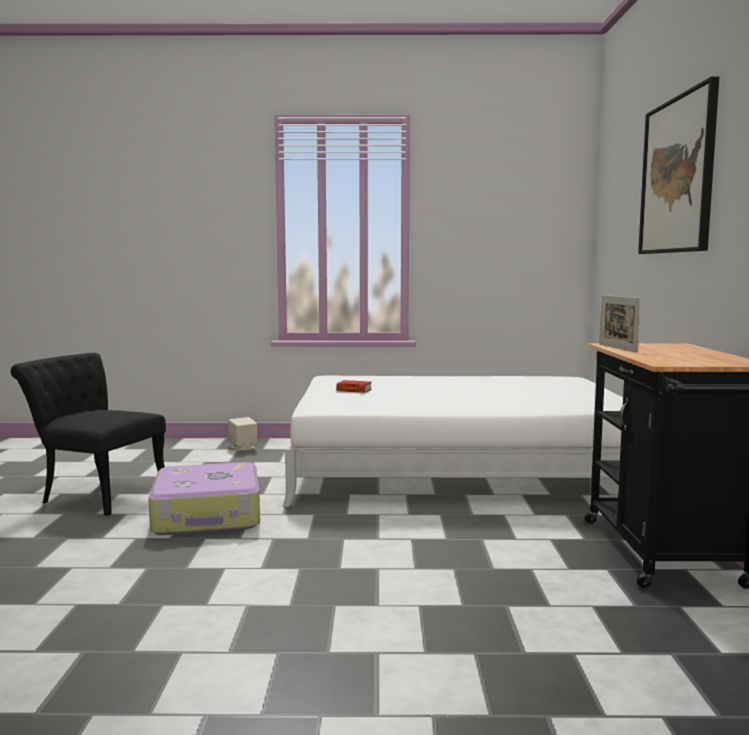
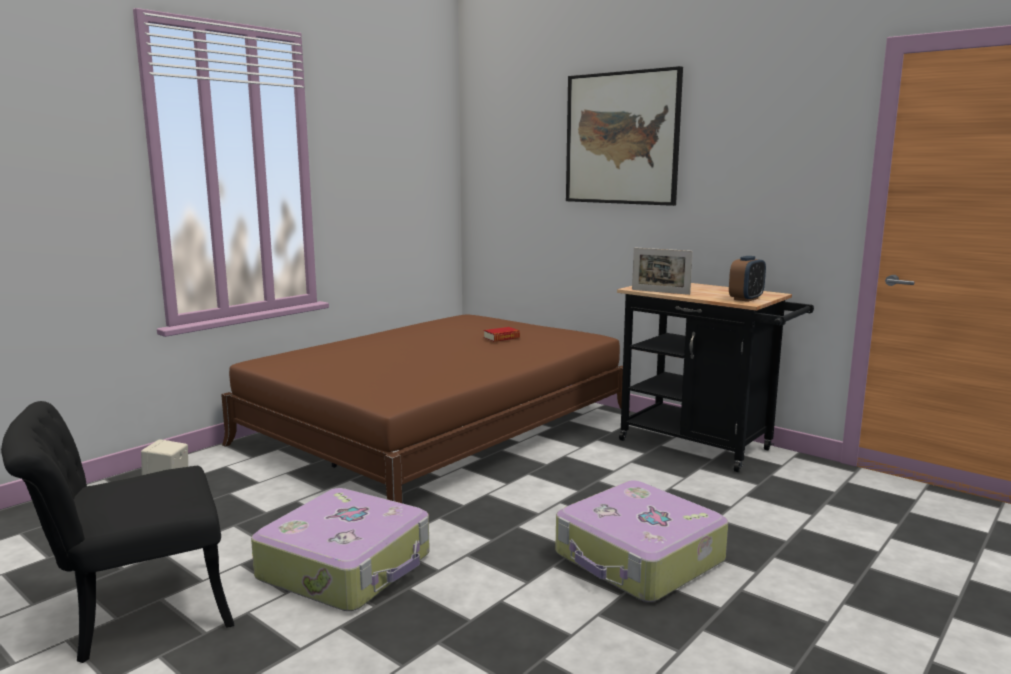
camera: 50 degrees left, 5 degrees up
white bed [283,376,623,507] -> brown bed [221,314,630,503]
book [337,380,372,393] -> book moved to [484,327,520,342]
none -> suitcase [555,480,728,602]
none -> alarm clock [729,256,766,302]

